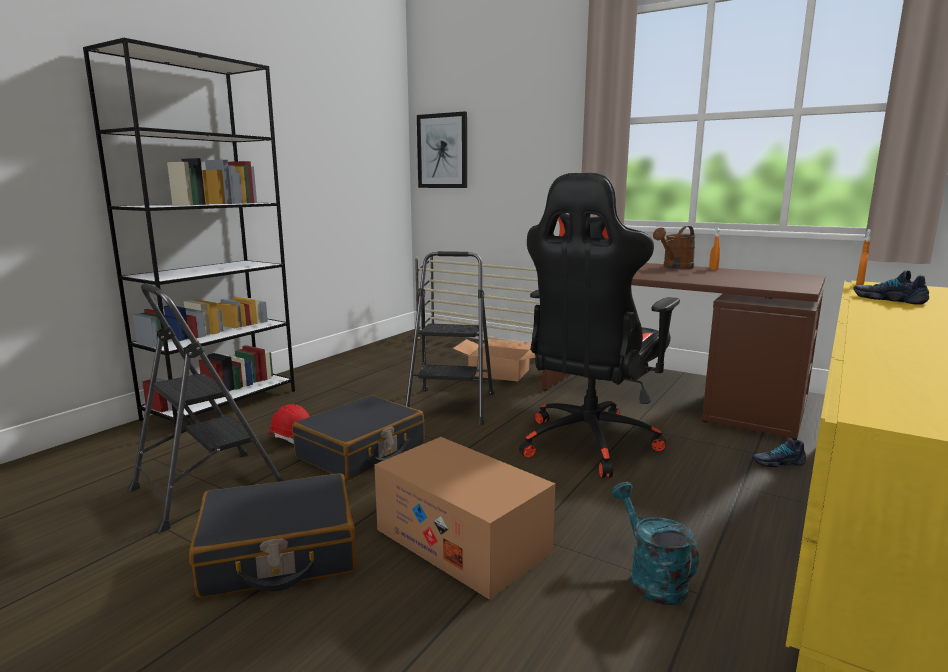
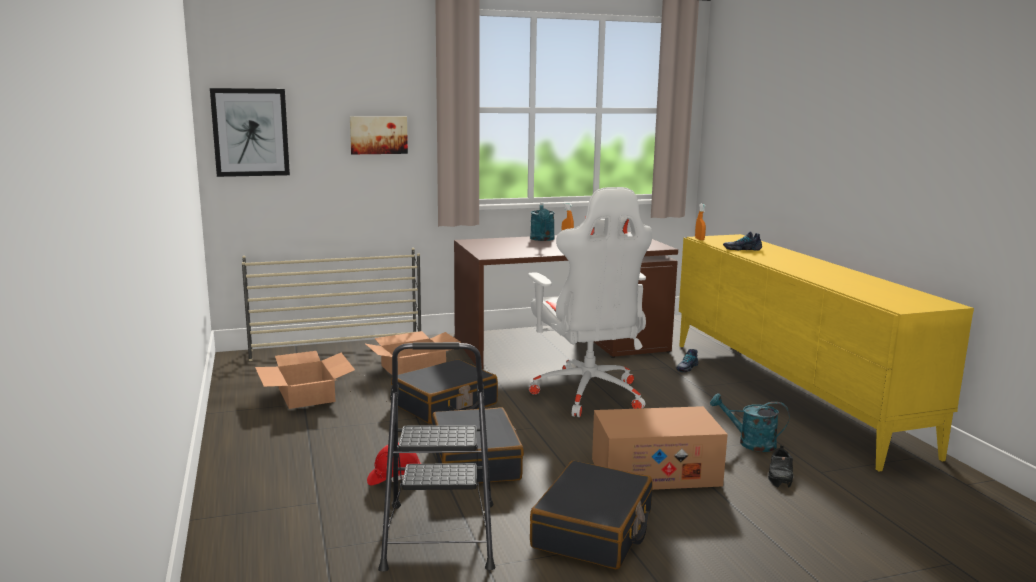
camera: 50 degrees left, 0 degrees up
white bookcase [83,38,295,426] -> none
black step ladder [406,251,494,425] -> black suitcase [391,359,498,424]
black office chair [519,173,680,478] -> white office chair [528,187,652,417]
brown watering can [653,226,696,269] -> turquoise watering can [530,203,555,241]
none -> cardboard box [255,351,355,409]
none -> picture [350,116,408,154]
none -> black shoe [768,445,793,488]

